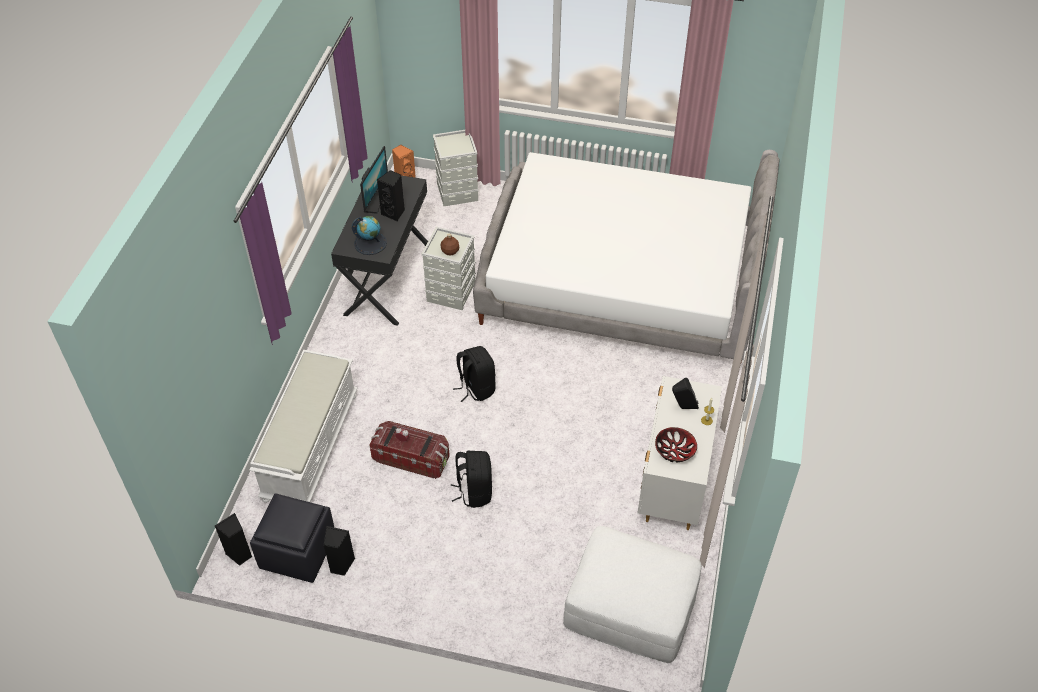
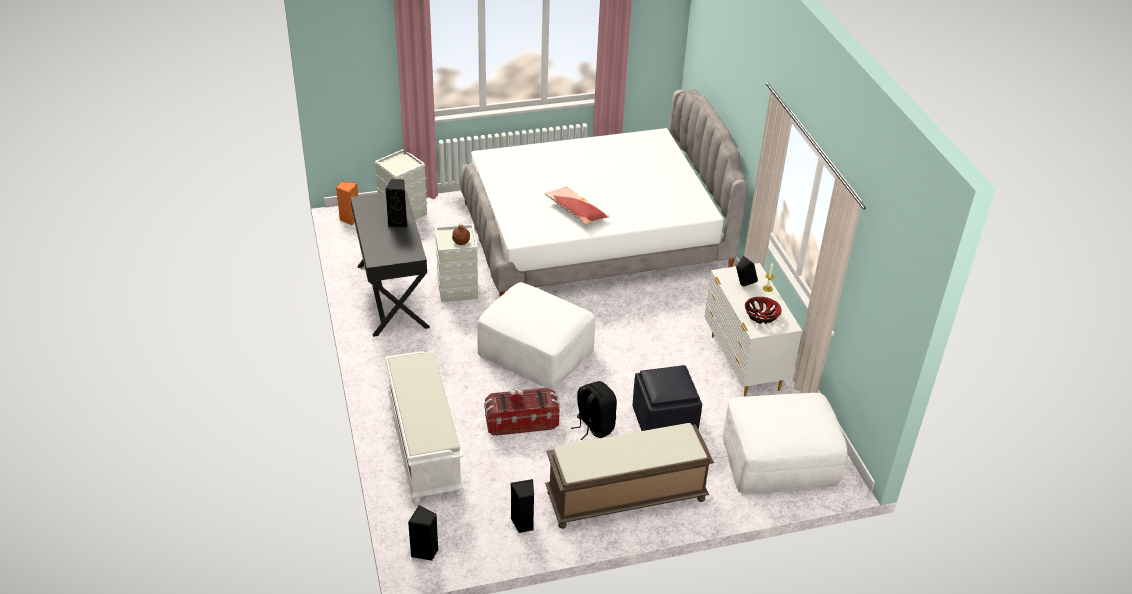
camera: 30 degrees left, 10 degrees down
black ottoman [250,493,334,583] -> black ottoman moved to [633,365,702,431]
globe [352,216,387,255] -> none
monitor [360,146,388,214] -> none
black backpack [453,346,496,402] -> white ottoman [477,282,595,389]
none -> pillow [544,187,610,224]
none -> brown bench [545,423,714,529]

